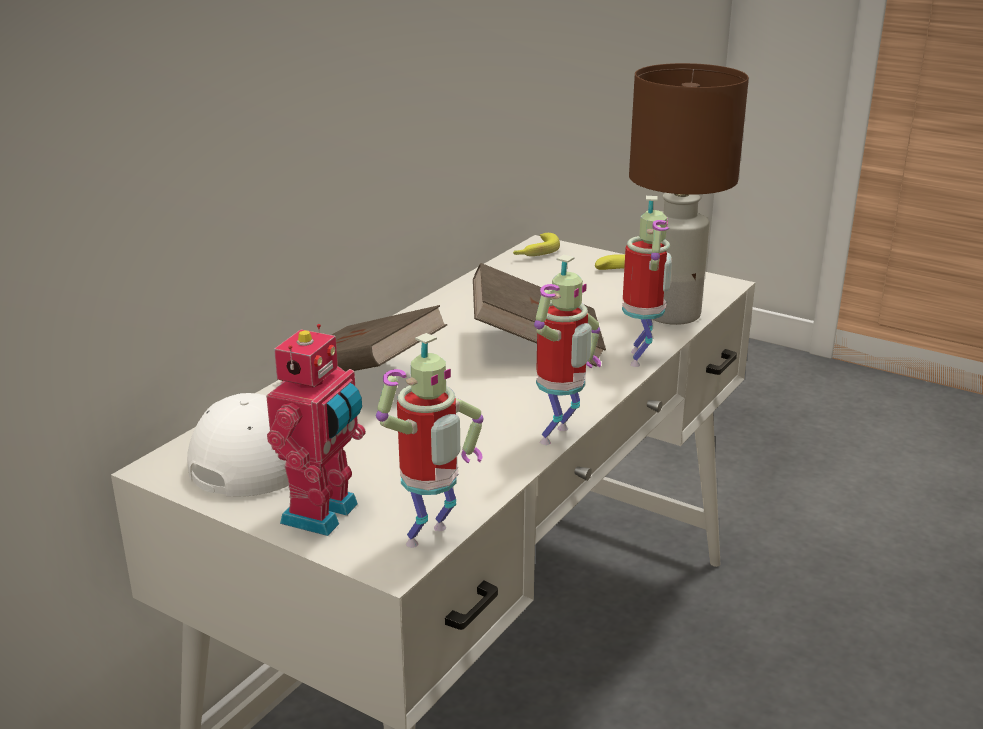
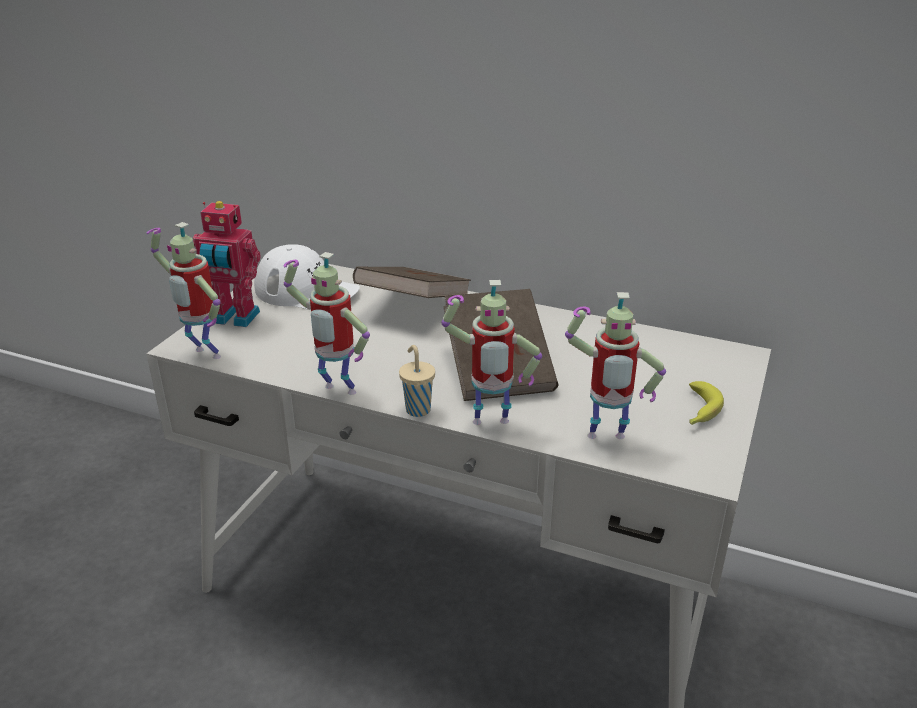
camera: 80 degrees right, 5 degrees up
banana [513,233,560,256] -> none
brown table lamp [629,63,749,325] -> toy robot [565,292,666,439]
none -> beige cup [399,345,435,417]

